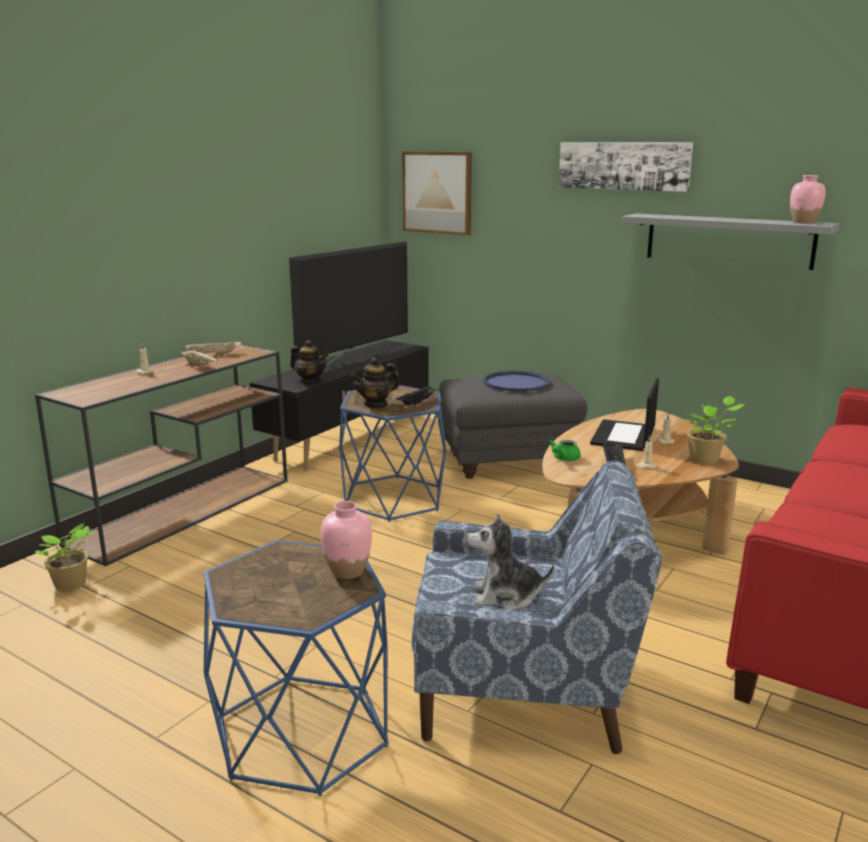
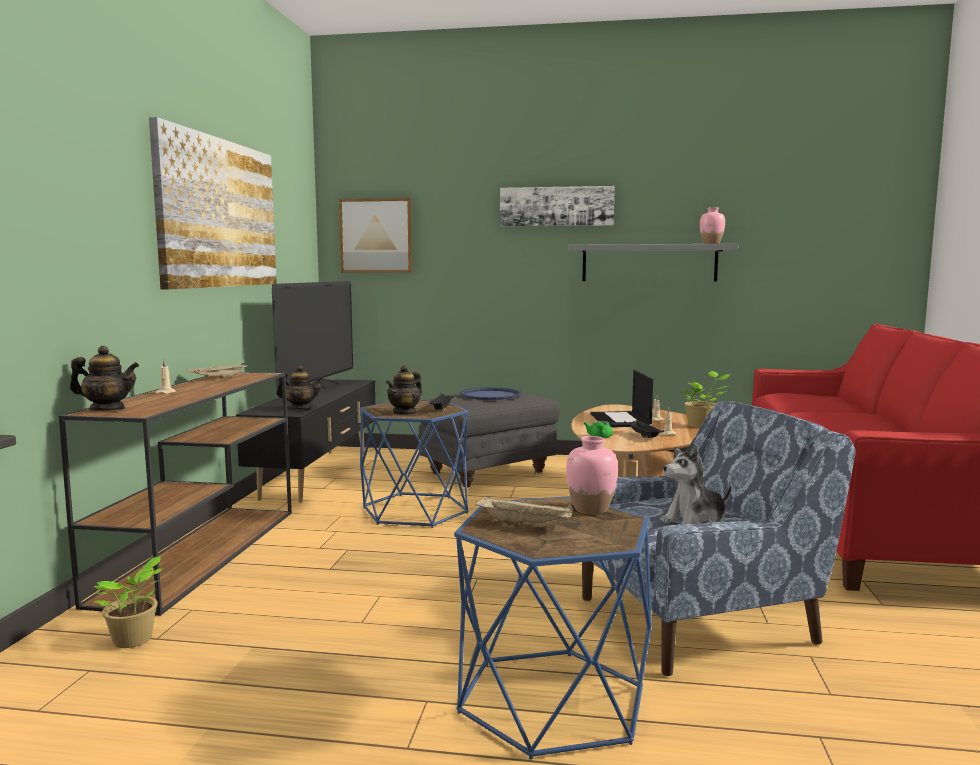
camera: 25 degrees left, 10 degrees down
beige tray [180,349,219,367] -> beige tray moved to [476,496,573,526]
none -> teapot [70,346,139,411]
none -> picture [149,117,277,290]

